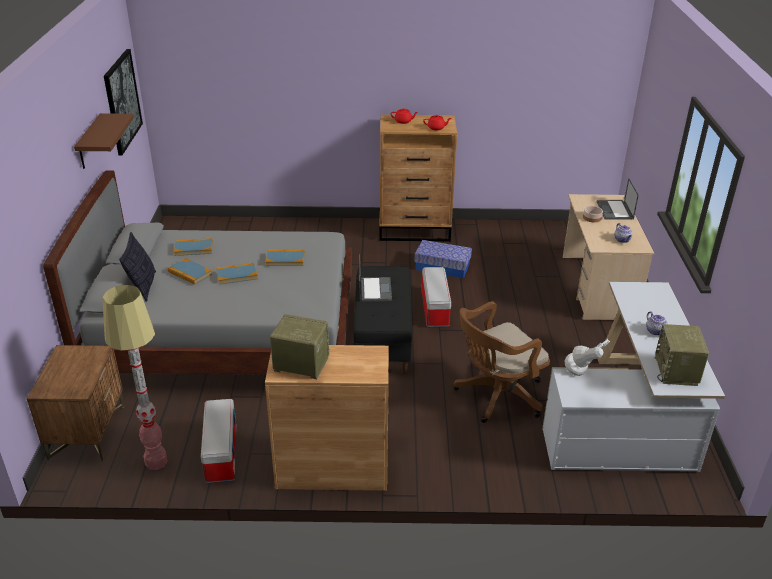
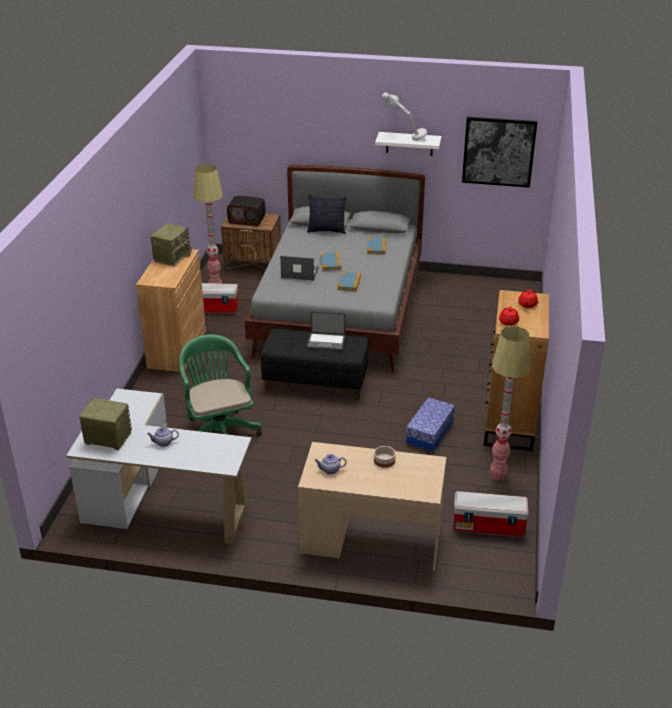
camera: 100 degrees right, 0 degrees up
brown shelf [74,113,134,169] -> white shelf [375,132,442,156]
book [168,258,212,285] -> none
storage box [422,267,451,327] -> storage box moved to [453,491,528,538]
brown office chair [453,301,550,423] -> green office chair [179,334,262,436]
grey table lamp [565,339,610,376] -> grey table lamp moved to [382,92,427,141]
laptop [597,178,639,220] -> laptop moved to [280,256,319,280]
none -> radio [227,196,265,227]
none -> floor lamp [489,326,531,481]

